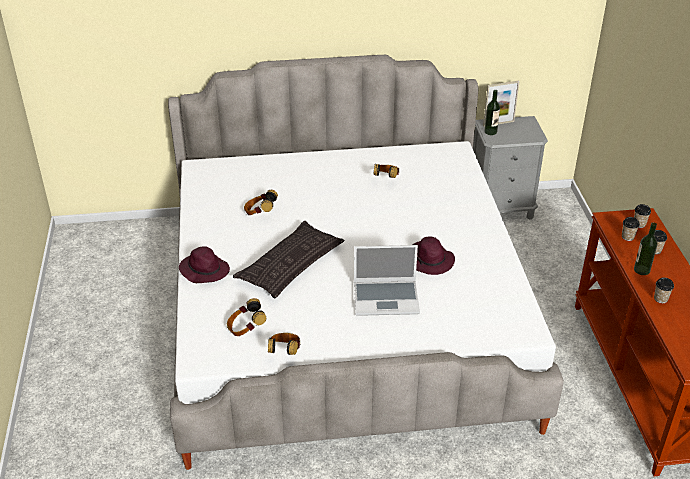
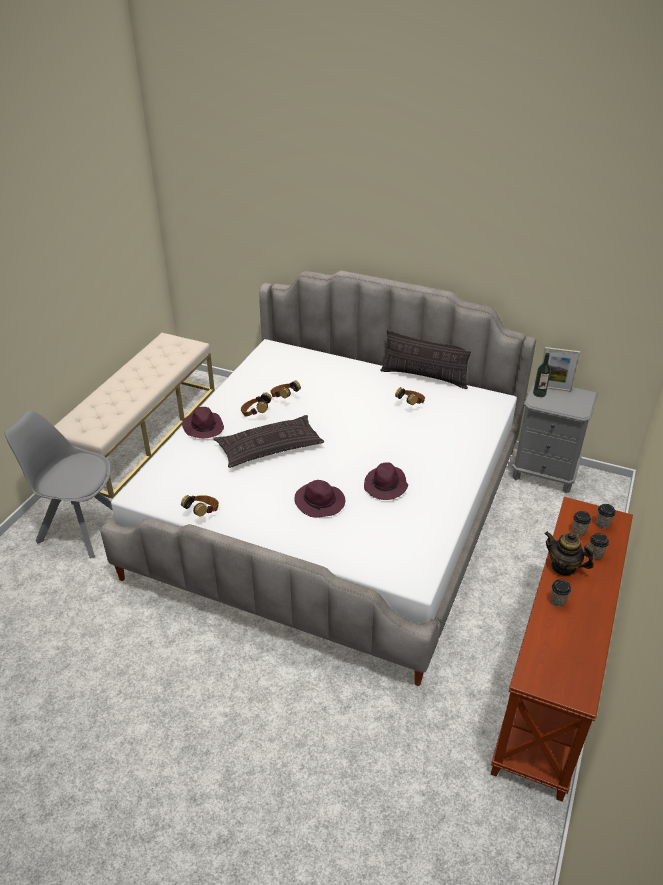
camera: 30 degrees right, 0 degrees up
headphones [227,298,266,336] -> headphones moved to [241,392,272,417]
laptop [354,245,420,316] -> purple hat [294,480,345,518]
bottle [634,222,657,275] -> teapot [545,531,594,576]
none -> grey chair [5,410,113,558]
none -> beige bench [54,333,215,499]
none -> pillow [380,330,471,389]

